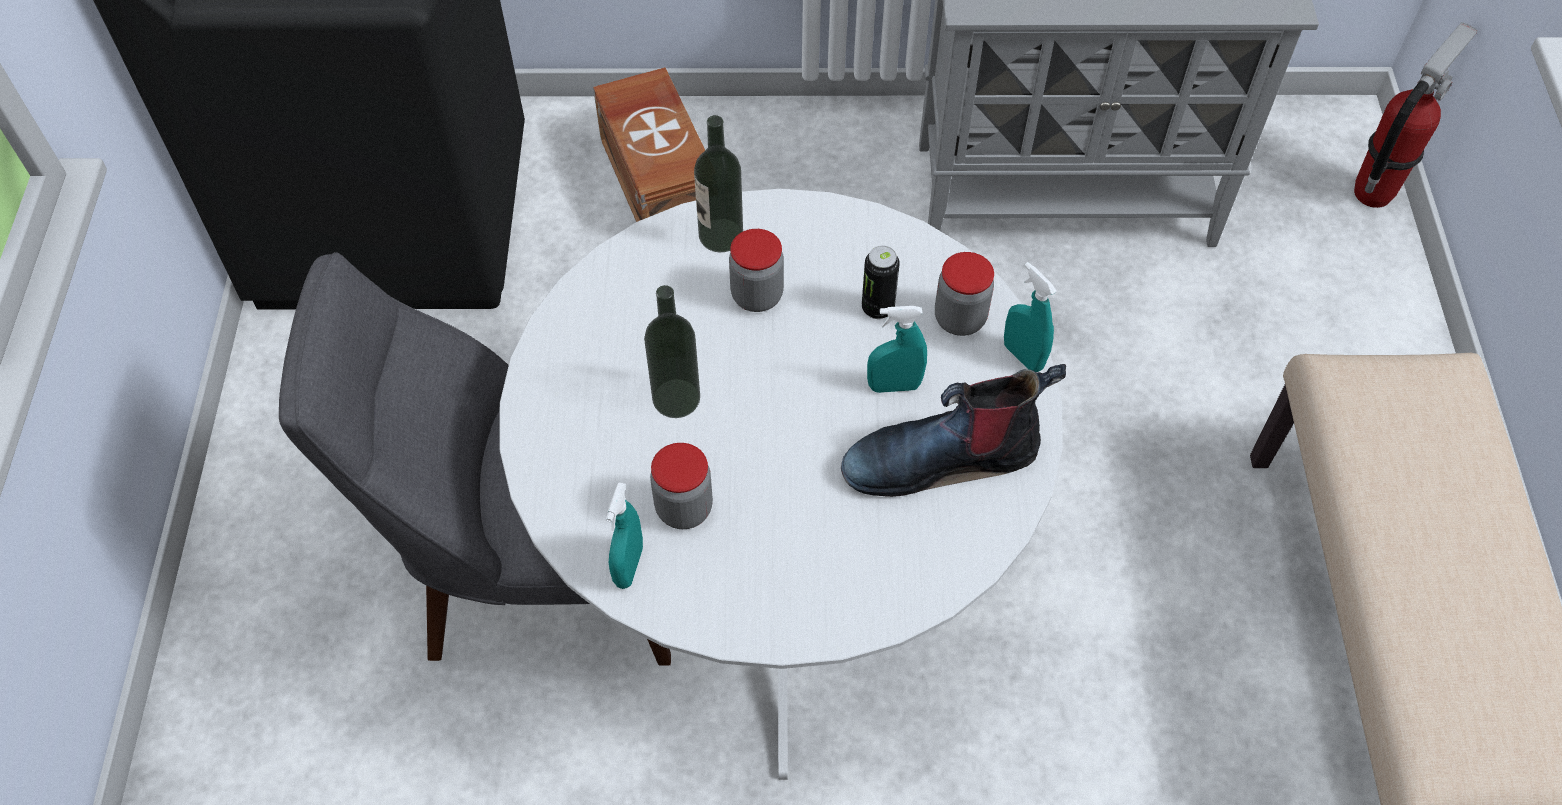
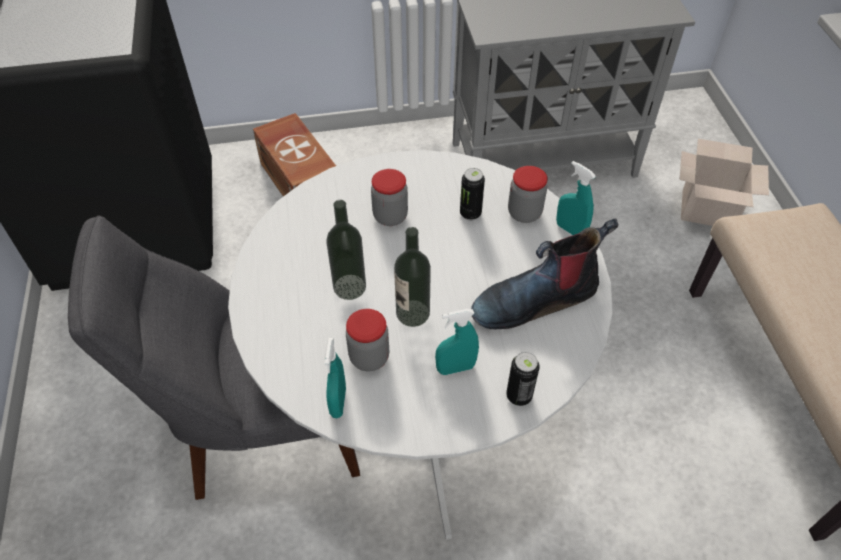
camera: 10 degrees left, 5 degrees down
bottle [694,115,743,252] -> bottle moved to [394,227,431,327]
turquoise spray bottle [867,306,927,393] -> turquoise spray bottle moved to [435,309,479,375]
fire extinguisher [1354,22,1478,208] -> none
none -> can [506,352,540,406]
none -> cardboard box [680,139,769,226]

